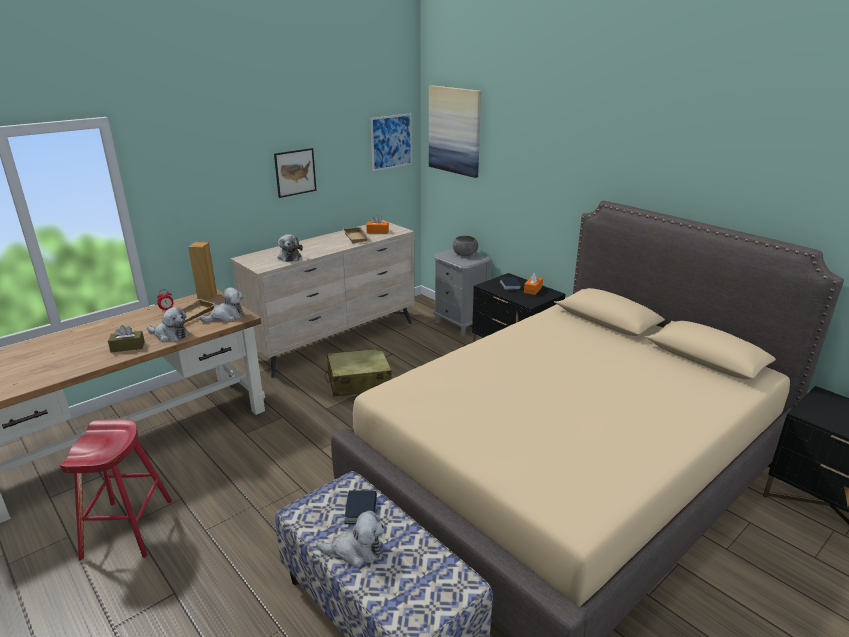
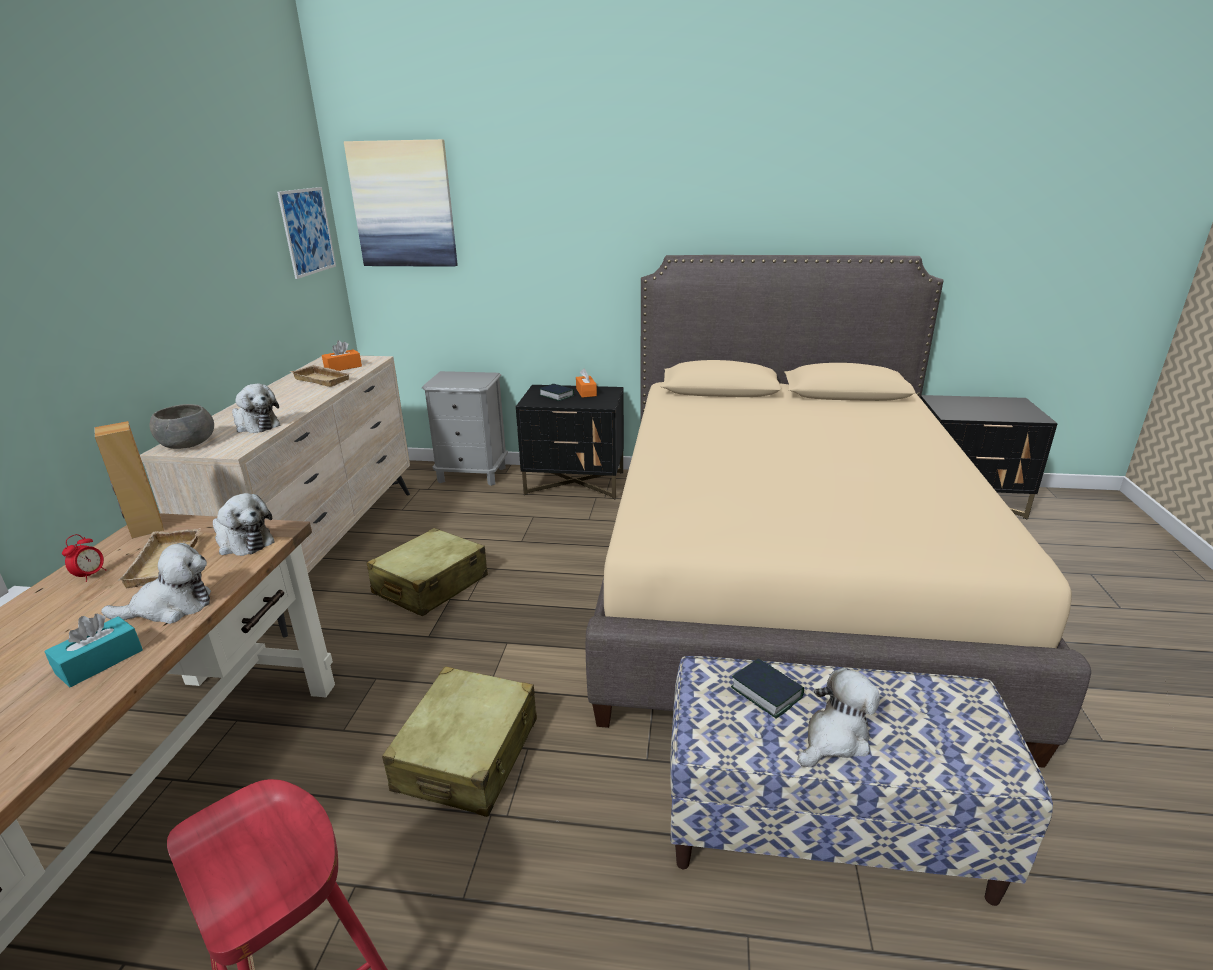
camera: 40 degrees left, 0 degrees up
brown tissue box [108,325,145,352] -> turquoise tissue box [44,614,143,687]
plush toy [200,287,244,322] -> plush toy turned 105 degrees clockwise [213,493,275,556]
picture [274,148,317,198] -> none
grey bowl [453,236,478,256] -> grey bowl moved to [149,404,214,449]
none -> beige suitcase [382,666,537,817]

